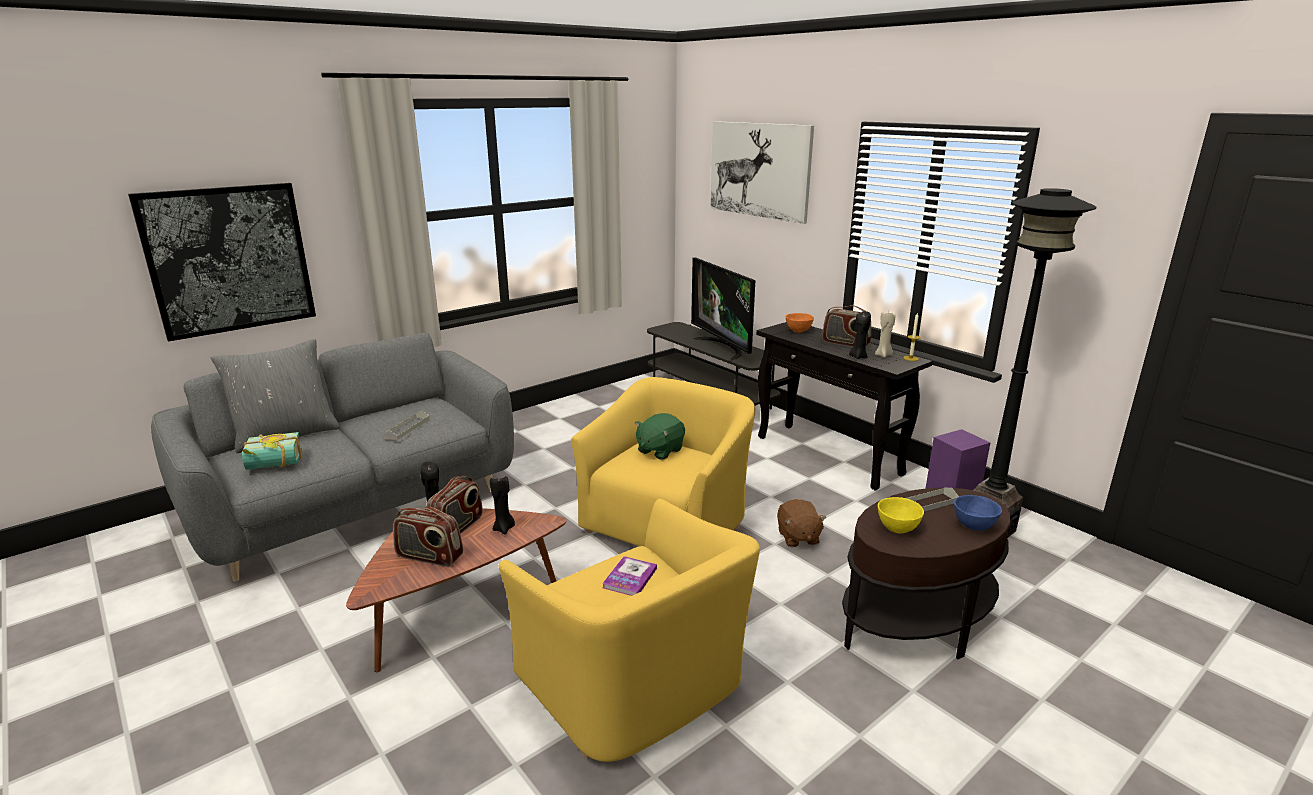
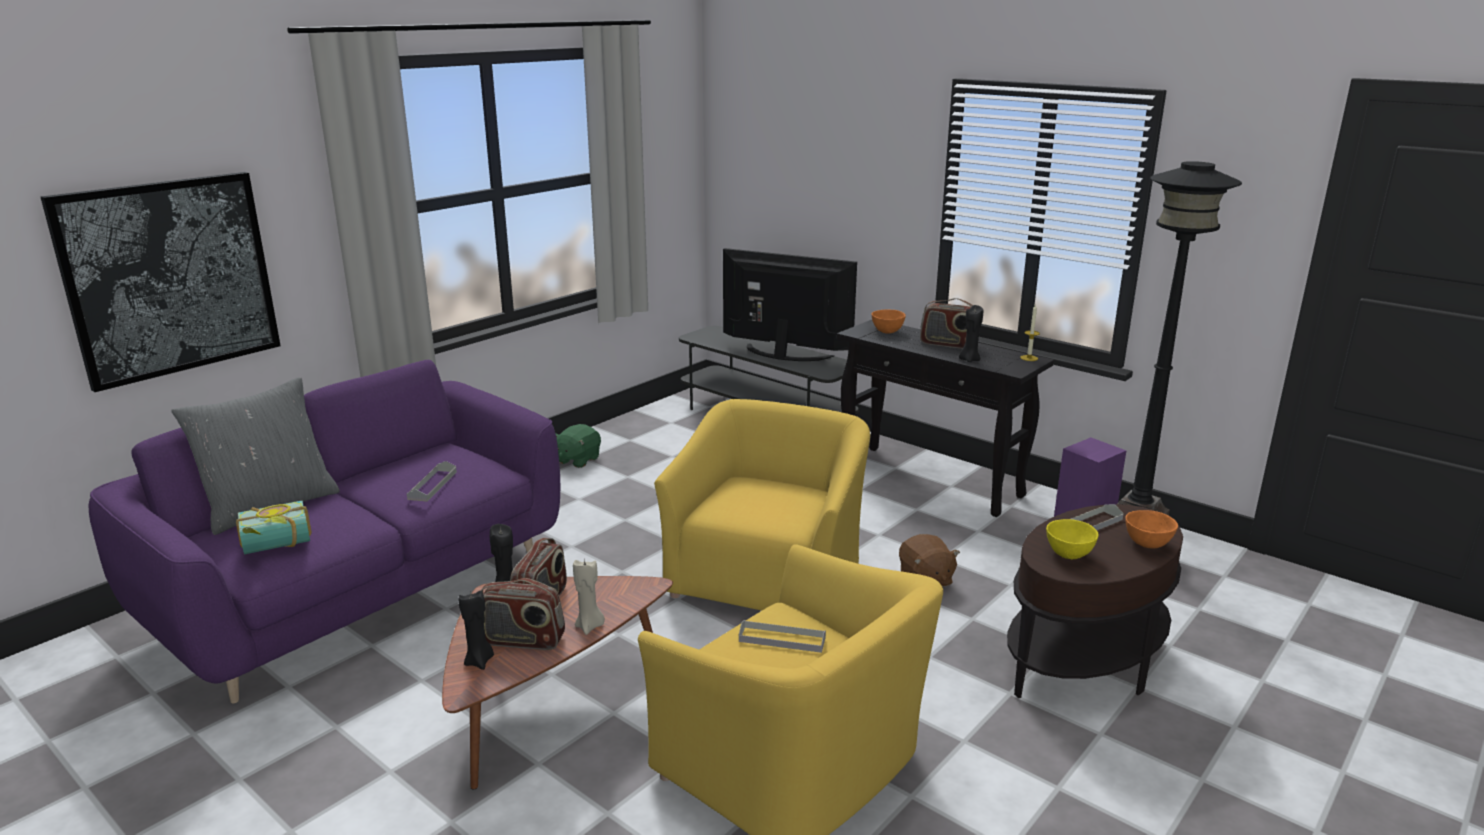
camera: 10 degrees left, 0 degrees up
grey sofa [151,333,514,582] -> purple sofa [89,360,560,703]
black candle [490,476,515,535] -> black candle moved to [458,590,494,670]
book [602,556,657,596] -> grey tray [739,620,826,653]
green plush toy [635,413,685,460] -> green plush toy moved to [555,424,601,468]
television [691,257,755,360] -> television turned 150 degrees clockwise [723,248,857,361]
picture [710,121,814,224] -> none
beige candle [875,312,895,358] -> beige candle moved to [573,558,605,635]
blue bowl [954,495,1002,530] -> orange bowl [1125,510,1178,549]

